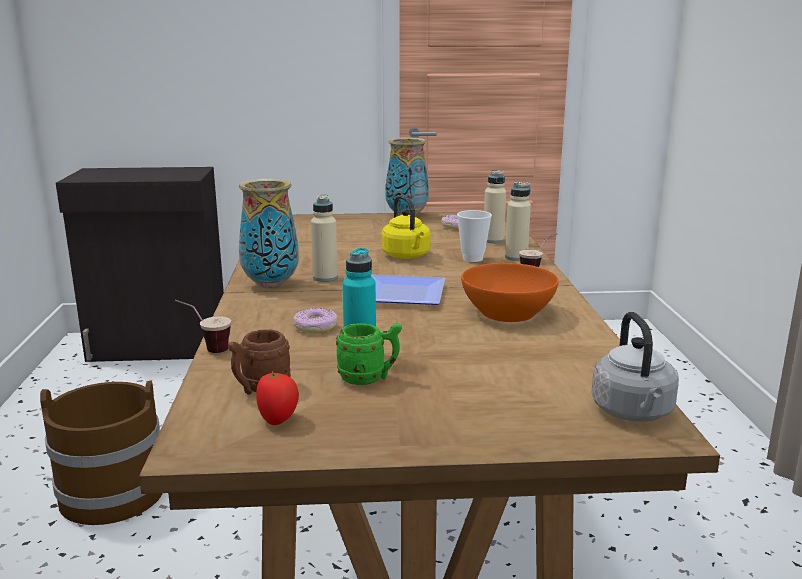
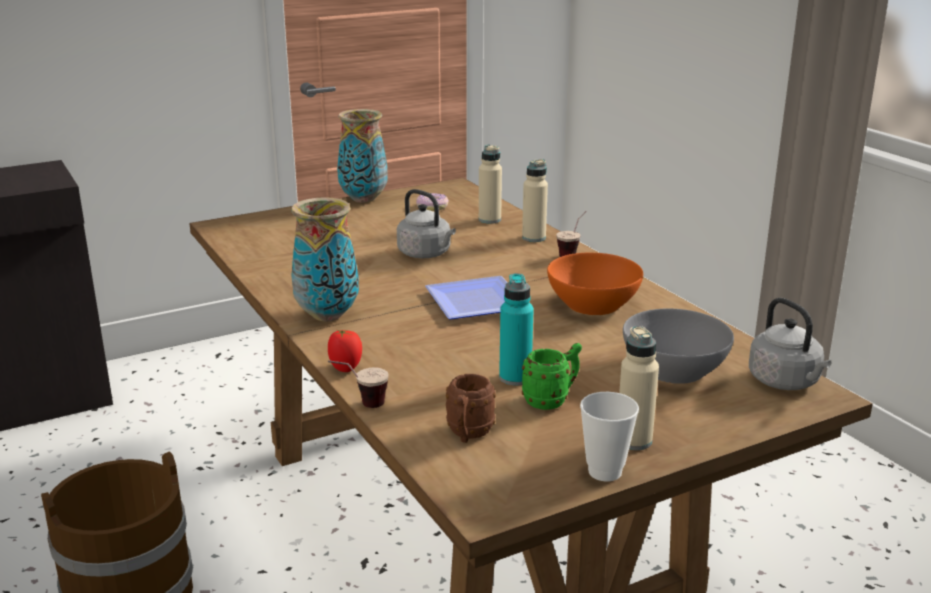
camera: 25 degrees left, 5 degrees up
tomato [256,371,299,425] -> tomato moved to [328,330,362,372]
donut [293,308,338,333] -> none
beige bottle [311,194,338,282] -> beige bottle moved to [619,326,659,450]
yellow kettle [382,195,430,259] -> grey kettle [397,189,456,258]
cup [457,210,492,262] -> cup moved to [580,392,639,481]
none -> grey bowl [623,308,734,384]

